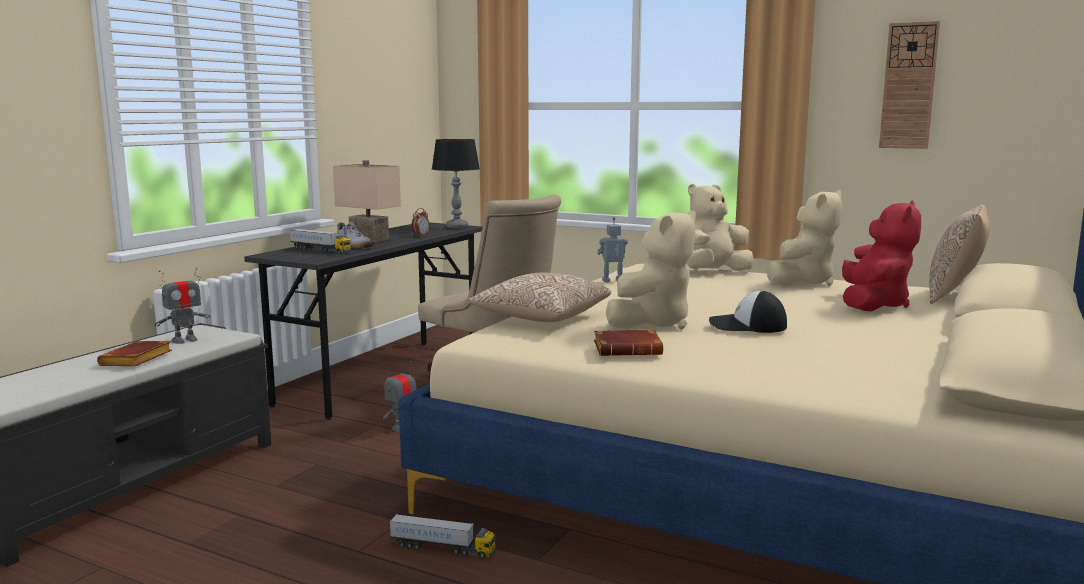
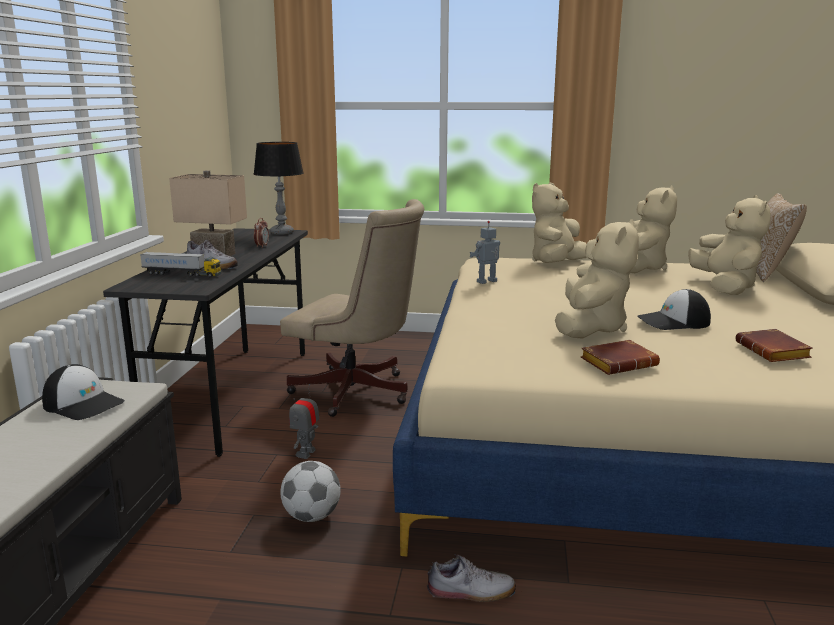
camera: 20 degrees left, 5 degrees up
brown book [97,341,172,366] -> brown book moved to [735,329,813,362]
toy robot [154,268,210,344] -> cap [42,364,125,420]
toy truck [389,514,496,558] -> shoe [427,554,516,602]
pillow [467,273,611,322] -> none
red plush toy [842,200,921,312] -> beige plush toy [688,195,771,295]
wall clock [879,21,940,149] -> none
none -> football [280,461,341,522]

